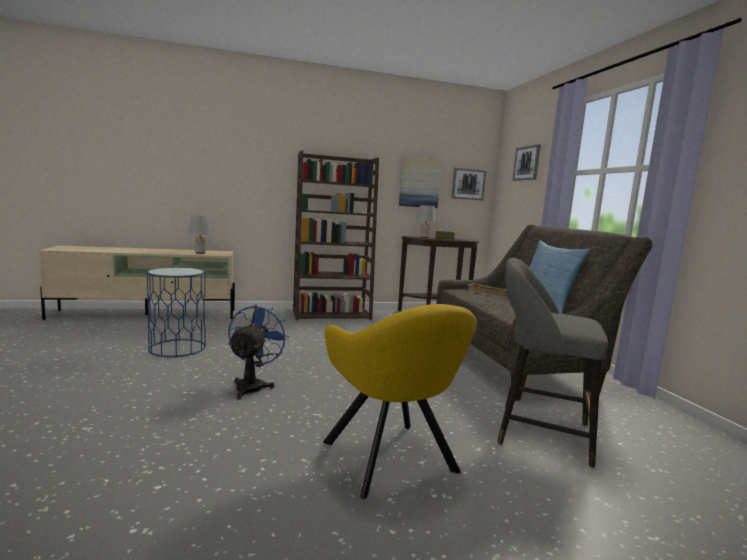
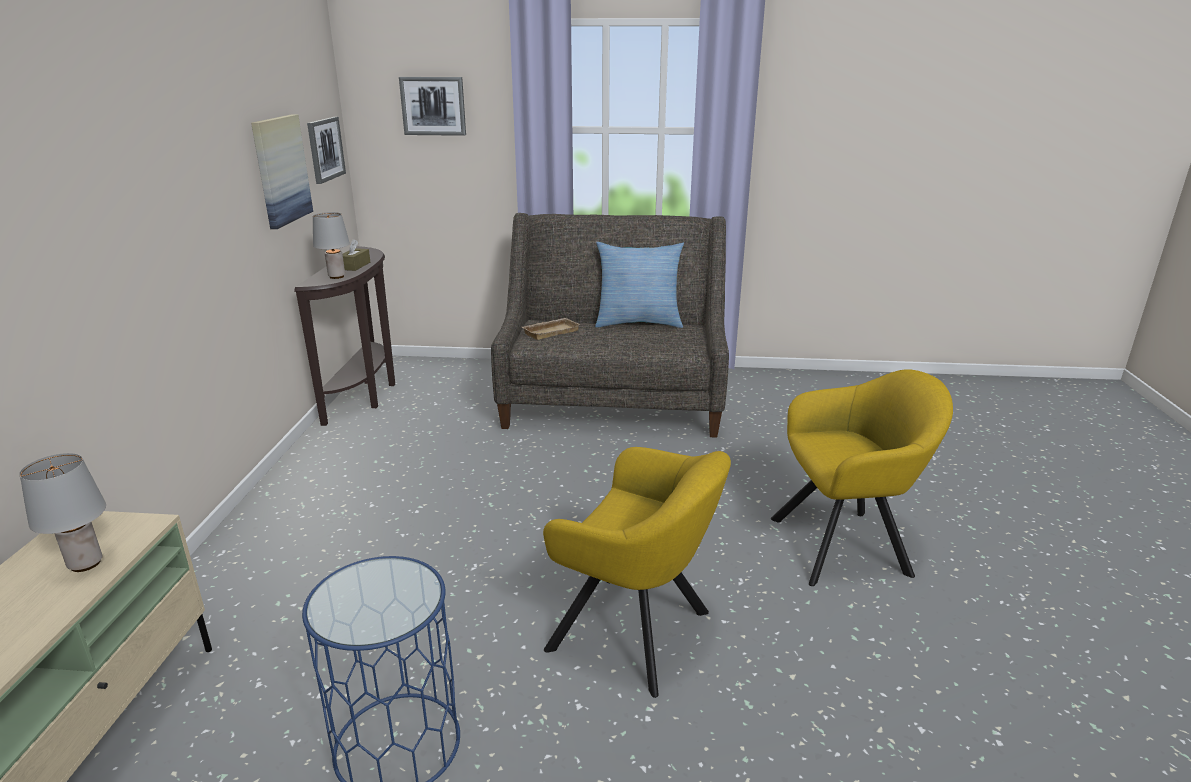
camera: 70 degrees left, 15 degrees up
blue fan [228,304,289,400] -> yellow armchair [543,447,731,698]
brown bookcase [293,150,379,321] -> none
grey stool [497,258,608,468] -> none

